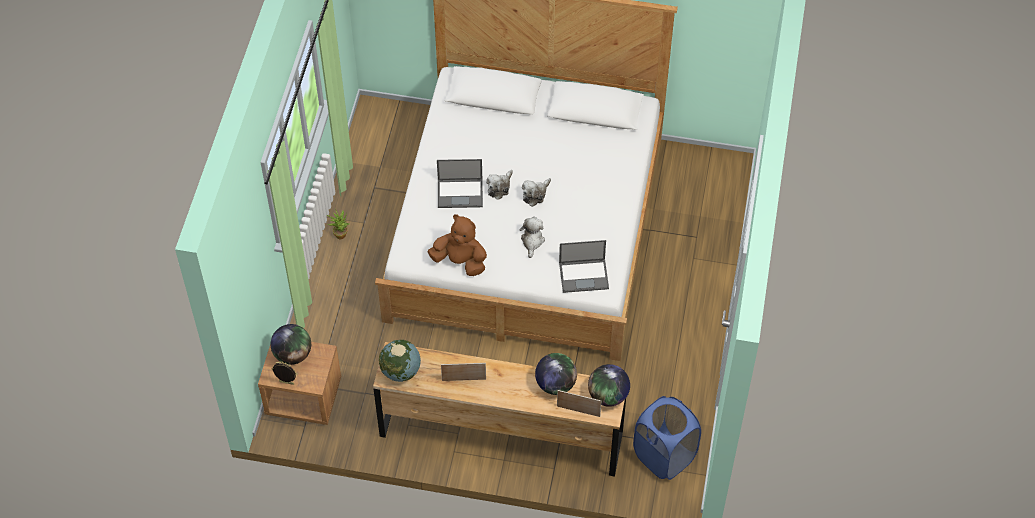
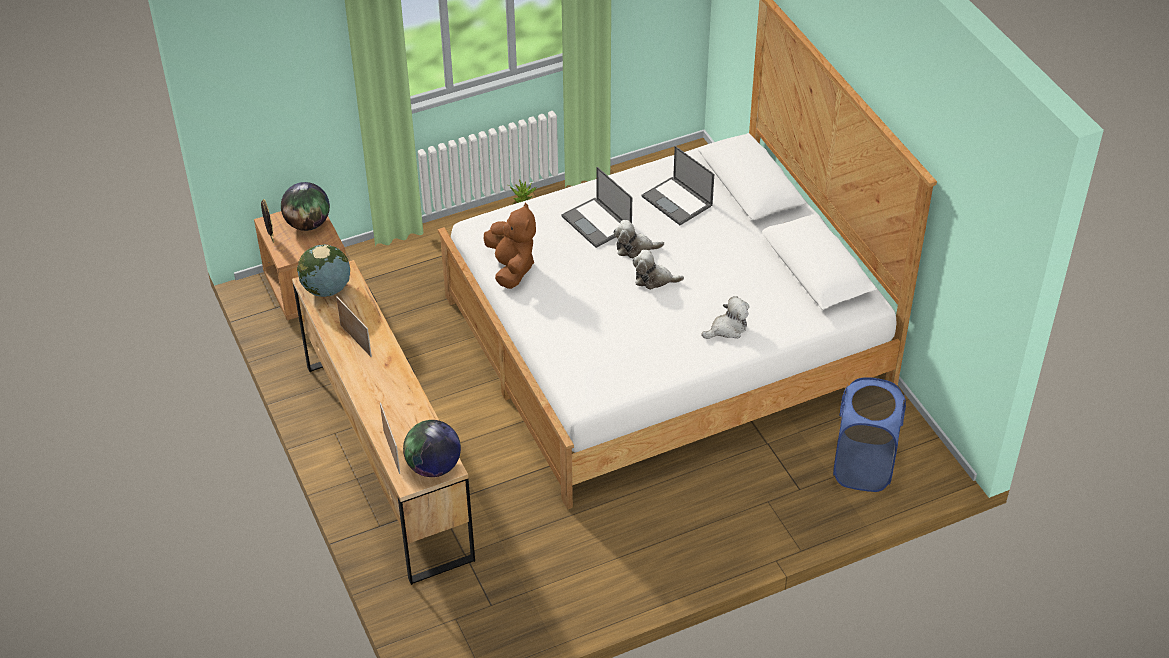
camera: 55 degrees right, 10 degrees down
plush toy [520,217,545,258] -> plush toy moved to [701,296,749,339]
globe [535,353,577,395] -> none
laptop [559,240,609,293] -> laptop moved to [642,146,714,225]
blue laundry basket [633,396,701,480] -> blue laundry basket moved to [833,377,906,492]

